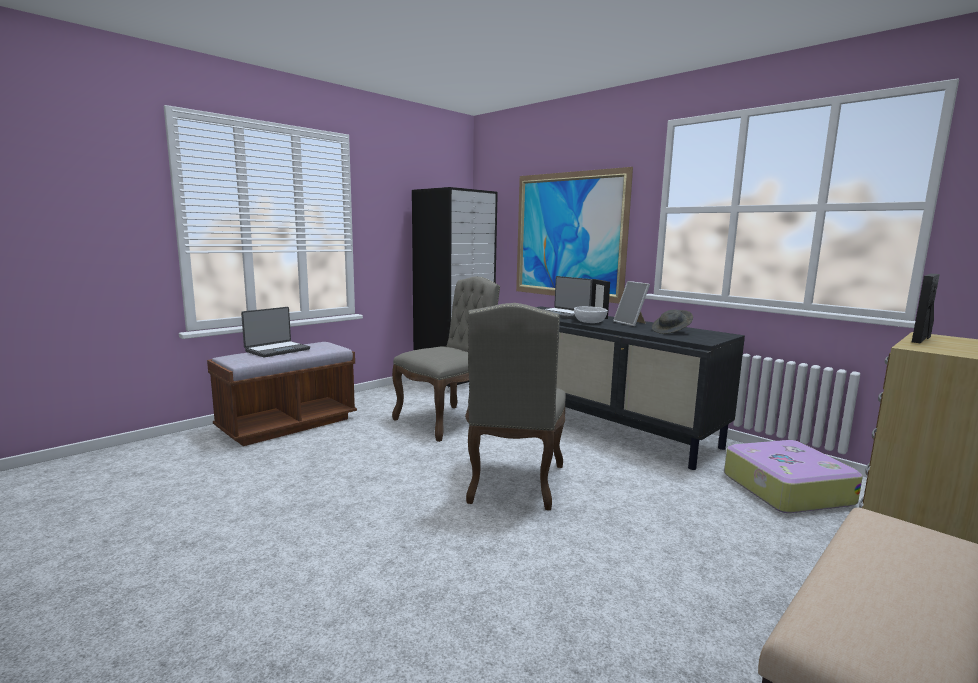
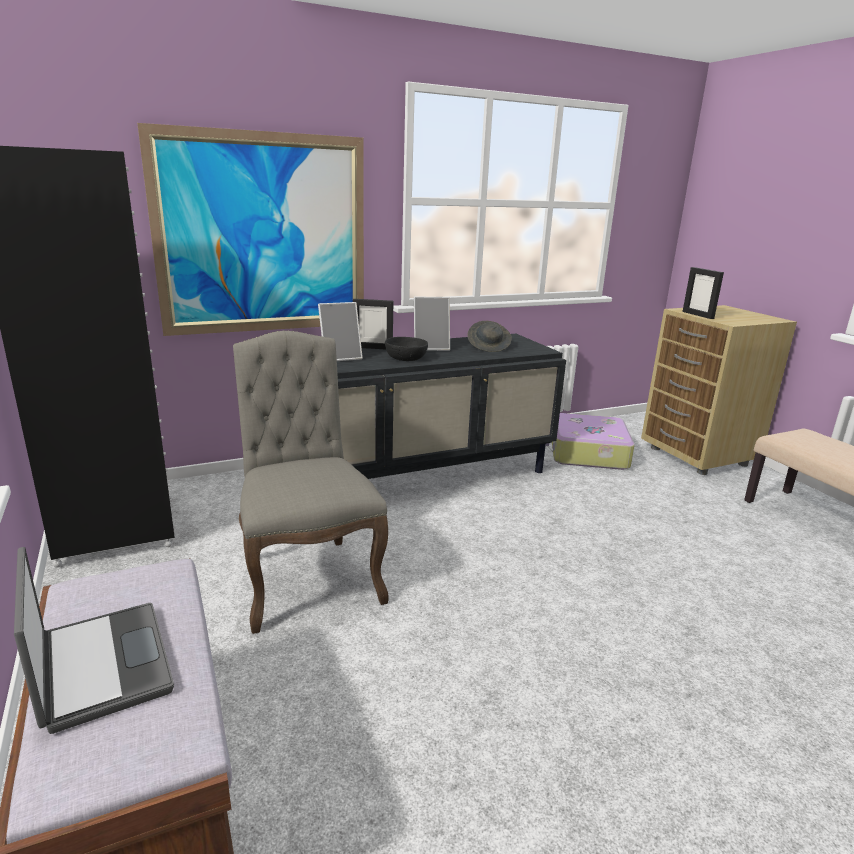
camera: 70 degrees left, 10 degrees up
grey chair [465,303,566,510] -> none
laptop [543,276,592,319] -> picture frame [318,302,363,361]
white bowl [574,306,608,323] -> black bowl [385,337,428,361]

